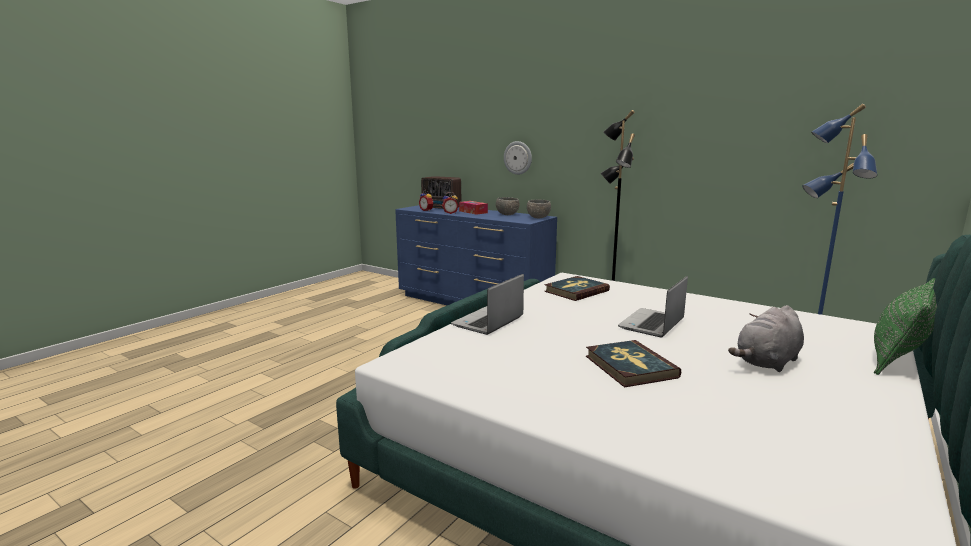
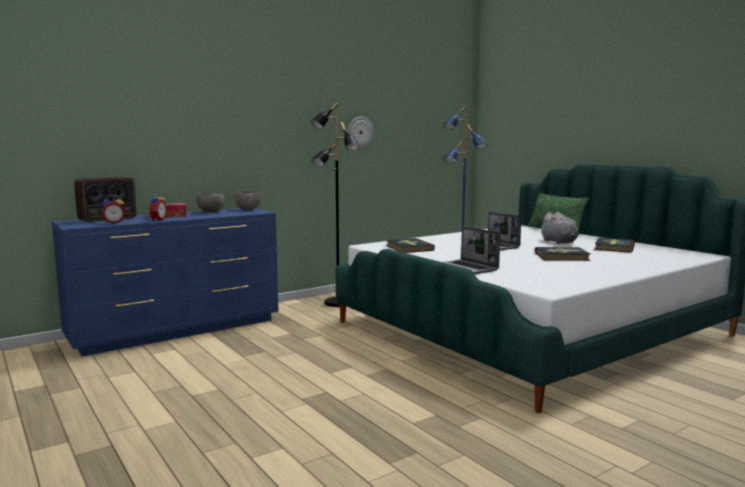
camera: 70 degrees left, 5 degrees down
wall clock [504,141,532,175] -> wall clock moved to [348,116,374,149]
none -> book [594,238,635,253]

